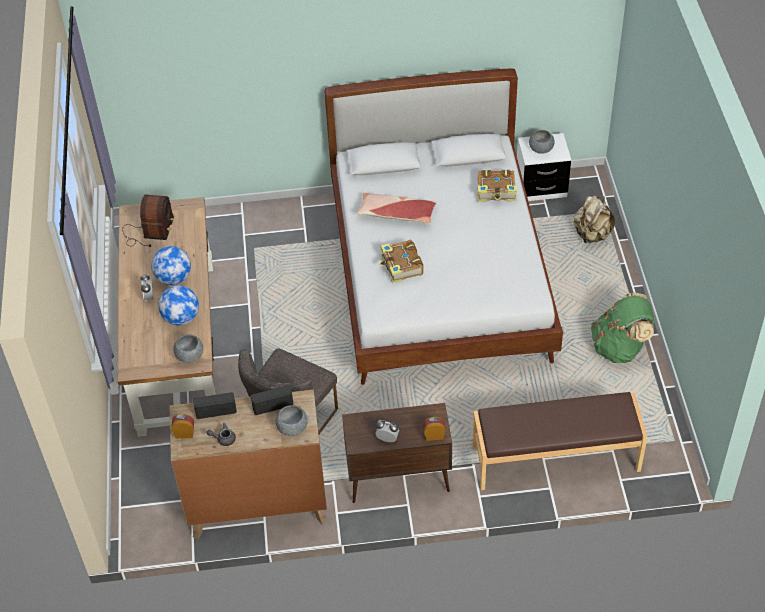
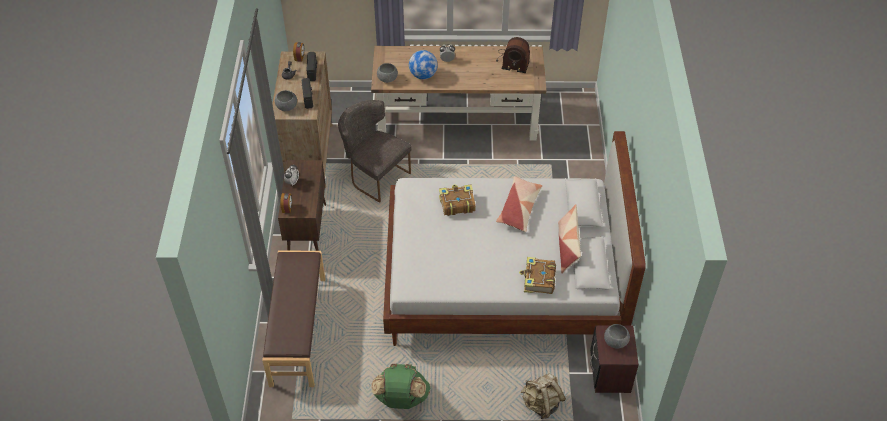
camera: 95 degrees right, 0 degrees up
globe [151,246,191,285] -> none
white nightstand [517,133,571,201] -> brown nightstand [590,325,639,393]
none -> pillow [558,204,581,274]

